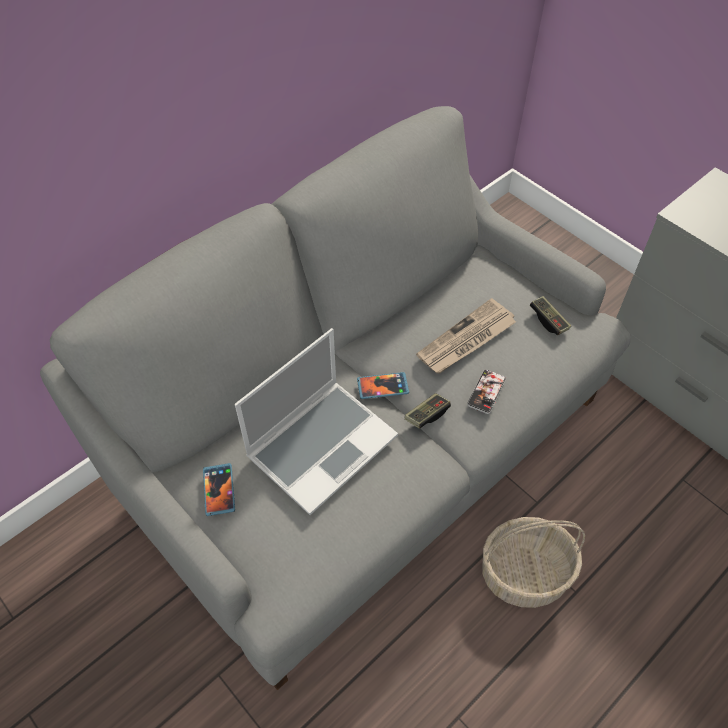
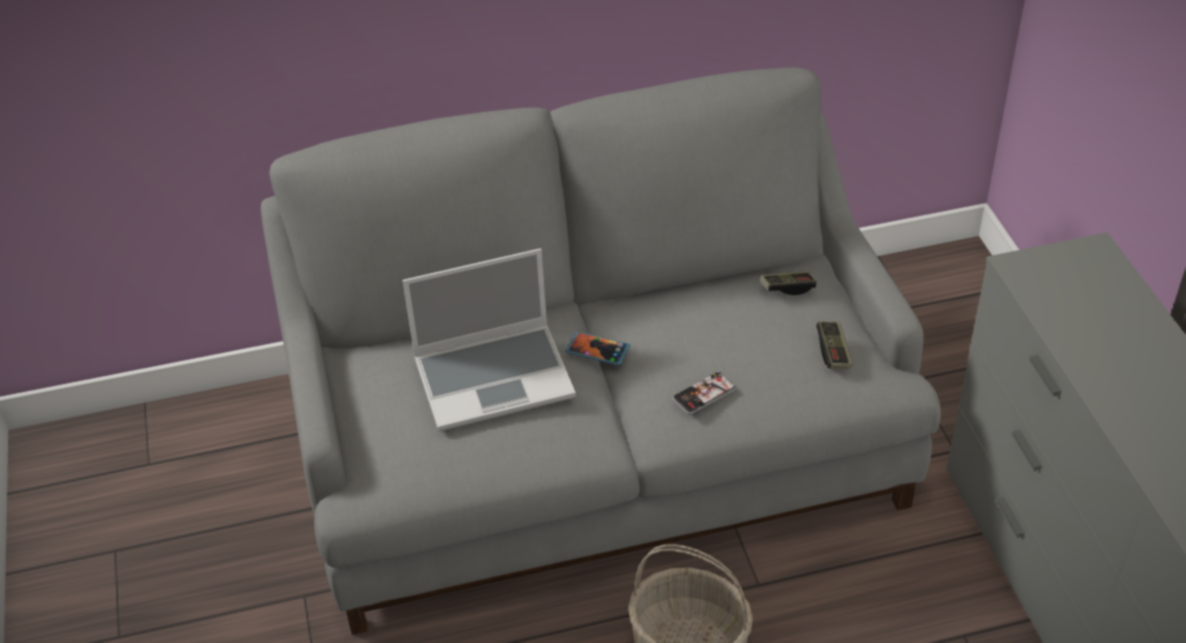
camera: 30 degrees right, 10 degrees down
phone [203,463,235,516] -> none
game controller [405,393,451,429] -> game controller moved to [760,271,817,295]
newspaper [416,298,516,374] -> none

